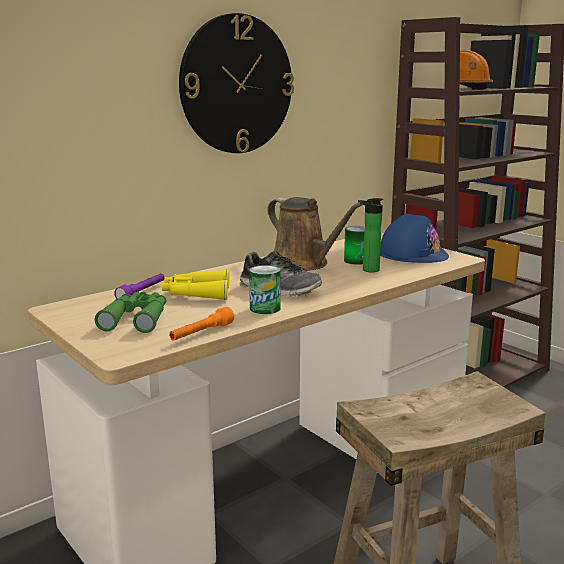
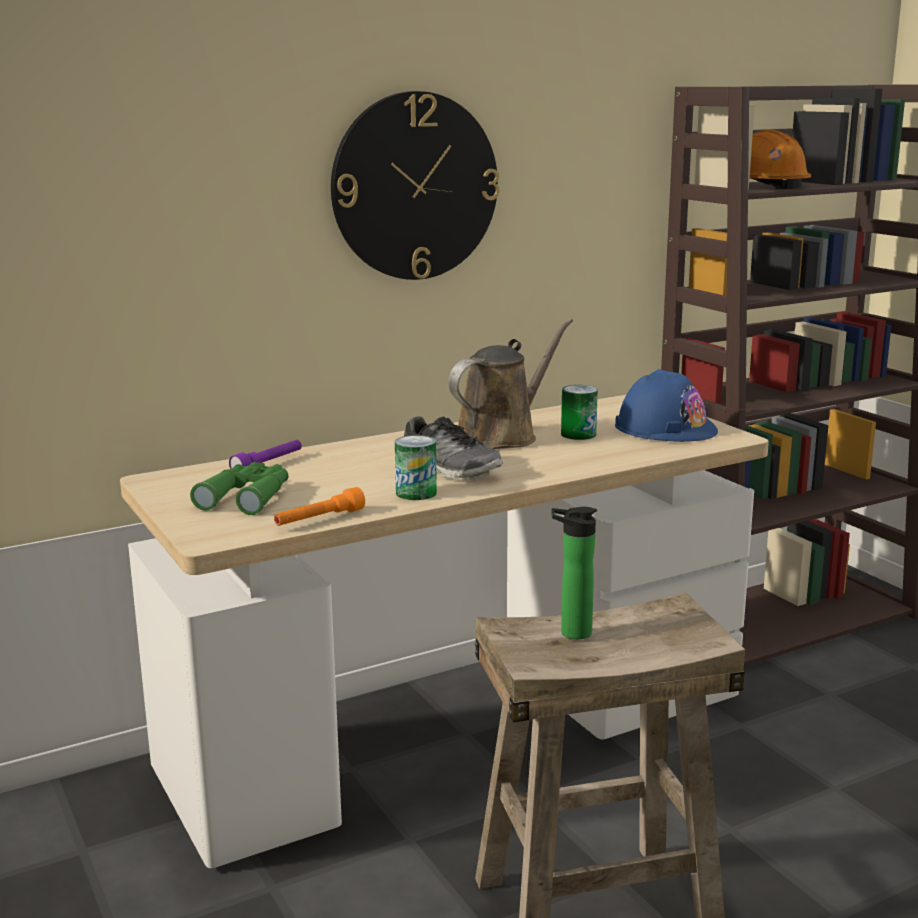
camera: 10 degrees right, 0 degrees up
yellow binoculars [162,269,229,300] -> none
brown watering can [267,197,363,271] -> brown watering can turned 105 degrees counterclockwise [448,318,573,449]
bottle [358,198,383,272] -> bottle moved to [551,507,597,639]

